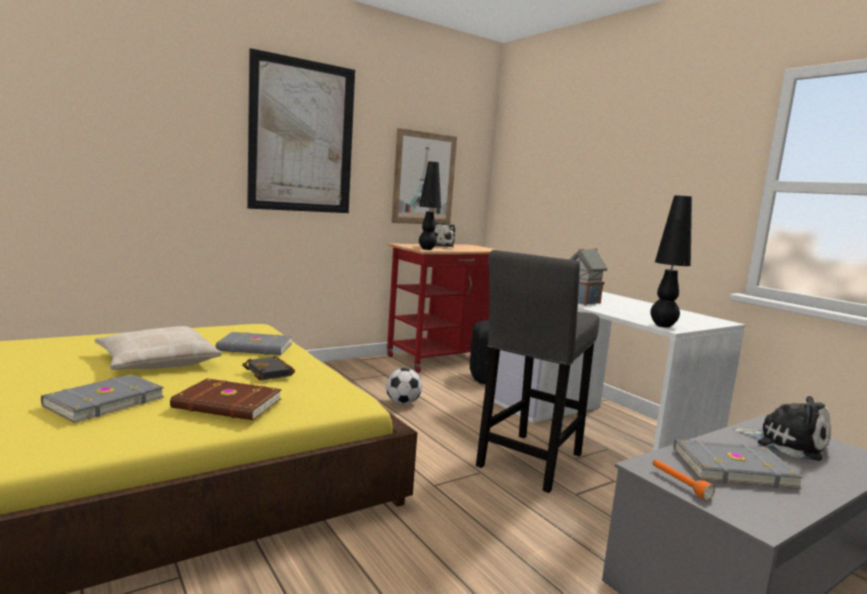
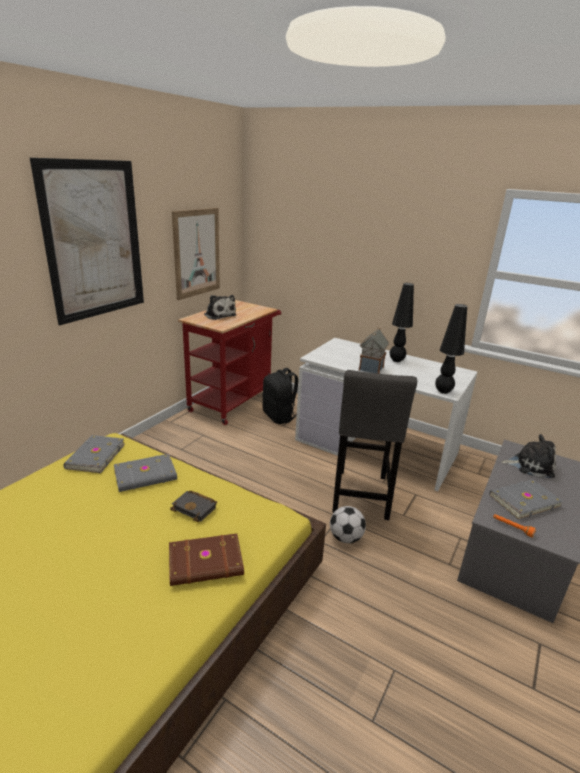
camera: 25 degrees left, 15 degrees up
grey book [41,374,164,423] -> grey book moved to [63,435,125,473]
beige pillow [95,326,222,370] -> none
football [386,368,422,404] -> football moved to [330,506,366,543]
black table lamp [419,162,441,250] -> black table lamp moved to [390,283,414,362]

